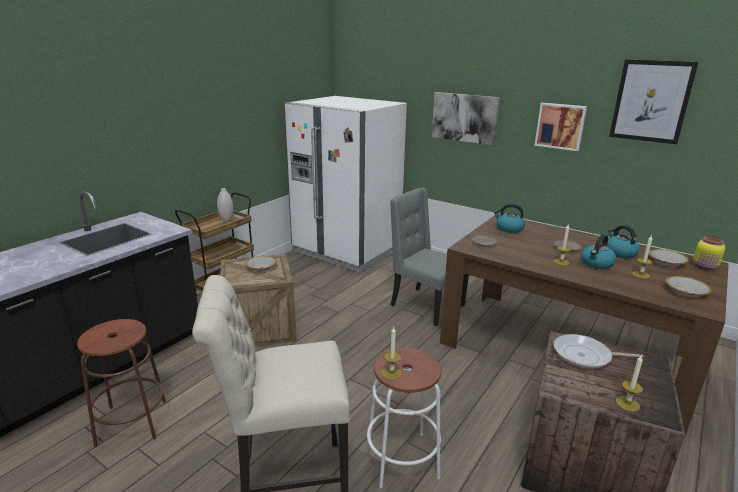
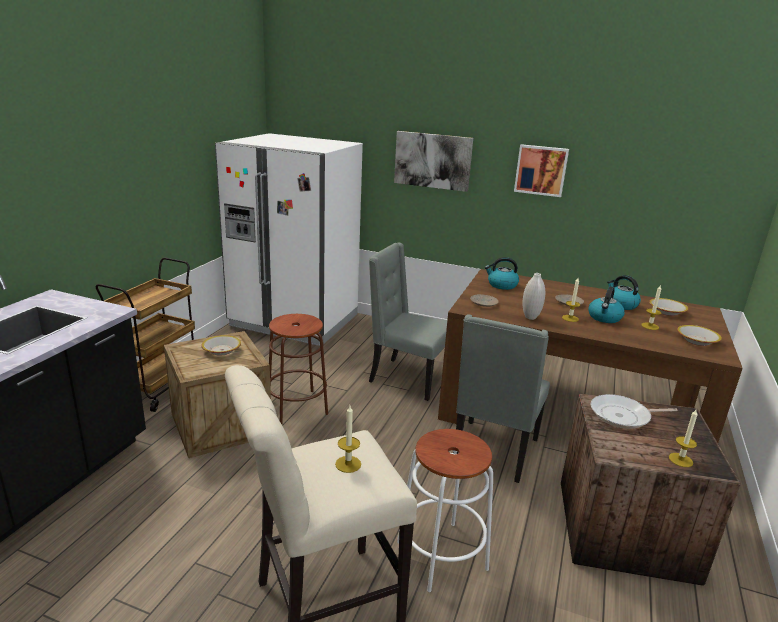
camera: 15 degrees left, 0 degrees up
brown stool [77,319,166,447] -> brown stool moved to [269,314,328,424]
white vase [217,188,233,222] -> white vase moved to [522,273,545,320]
candle [382,327,402,380] -> candle moved to [335,406,361,473]
picture [609,59,699,144] -> none
yellow jar [693,236,725,271] -> none
none -> grey chair [456,314,550,483]

